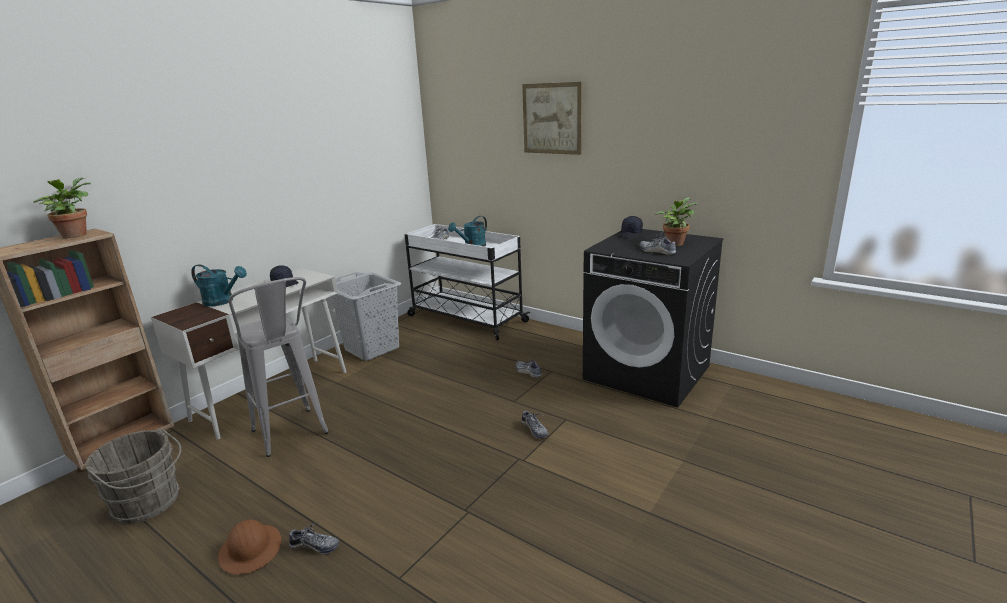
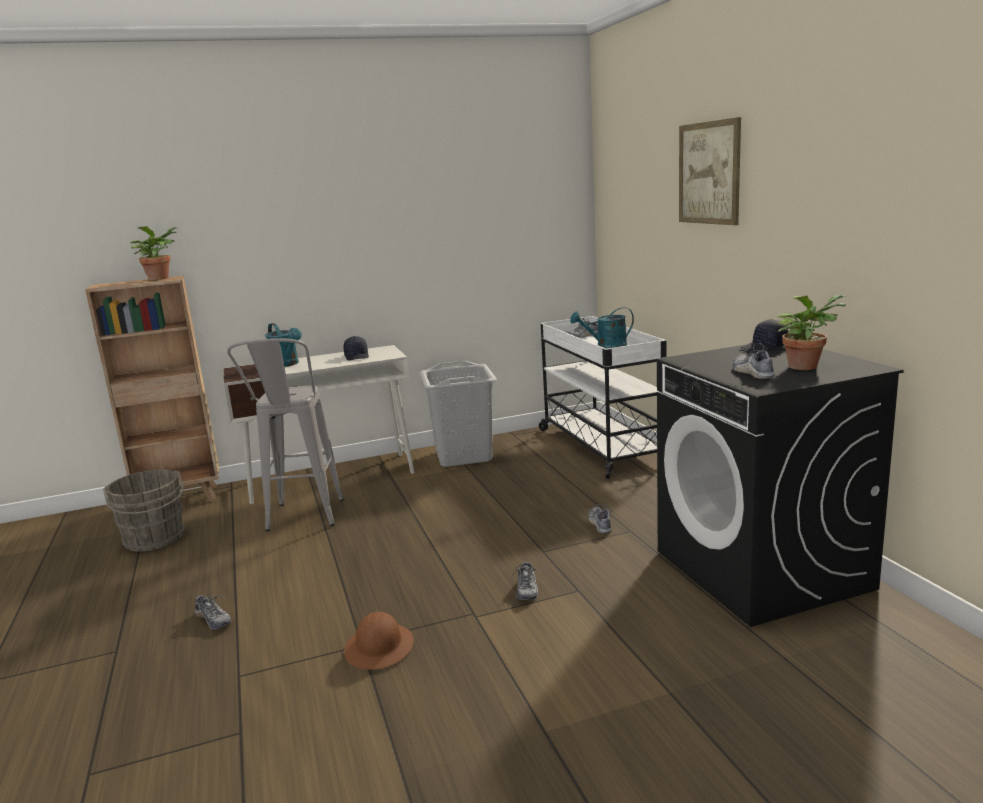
camera: 35 degrees right, 5 degrees down
brown hard hat [218,520,281,574] -> brown hard hat moved to [344,612,414,670]

